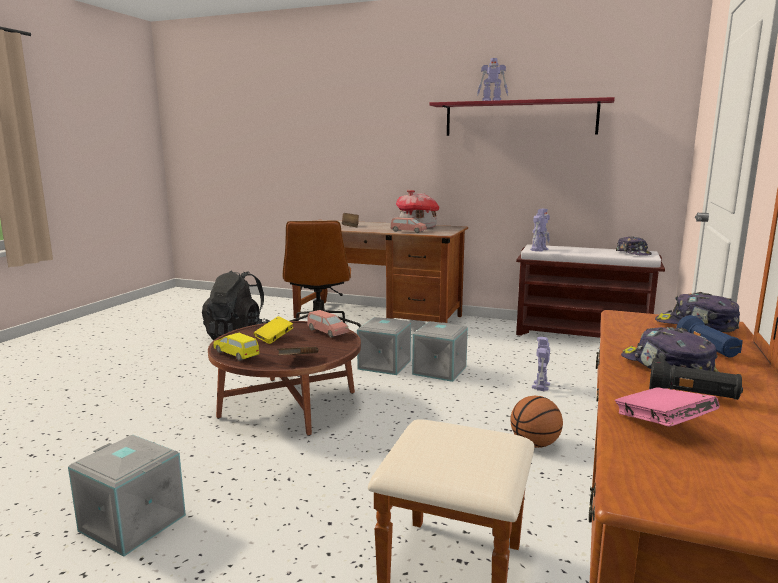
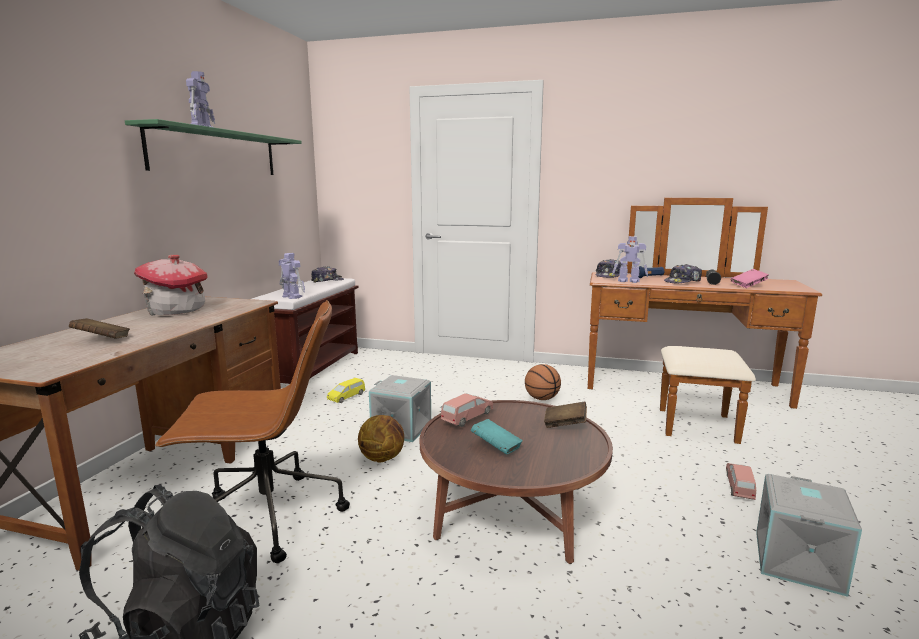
camera: 95 degrees left, 0 degrees up
yellow toy car [213,333,259,361] -> yellow toy car moved to [327,378,365,403]
yellow book [254,316,293,344] -> turquoise book [471,419,523,455]
grey storage box [357,317,411,375] -> basketball [358,415,404,462]
pink toy car [391,217,427,233] -> pink toy car moved to [726,463,756,500]
red shelf [429,97,615,136] -> green shelf [125,119,302,175]
toy robot [532,337,550,391] -> toy robot moved to [612,236,648,283]

